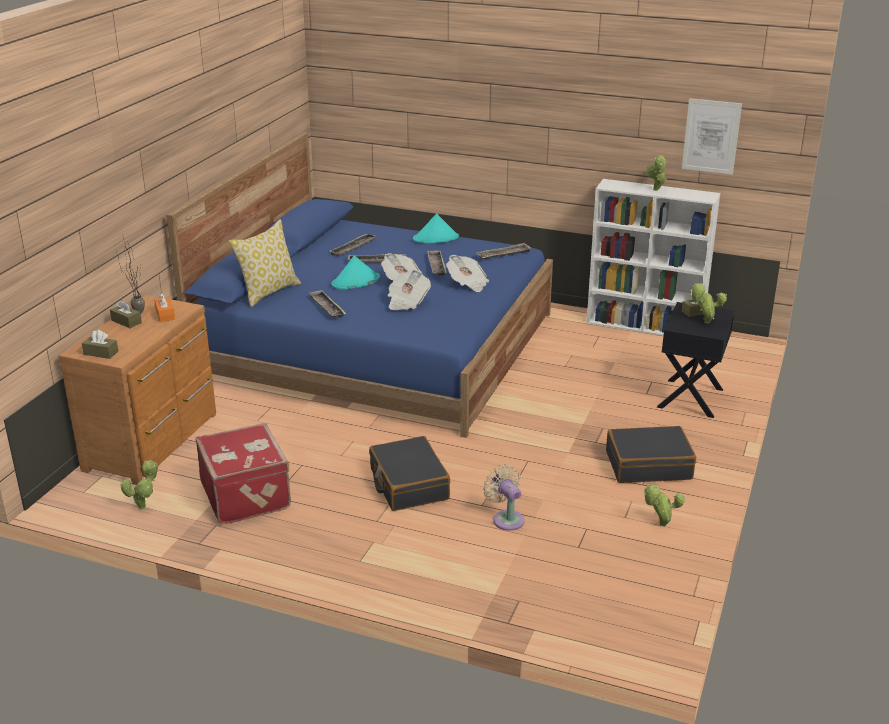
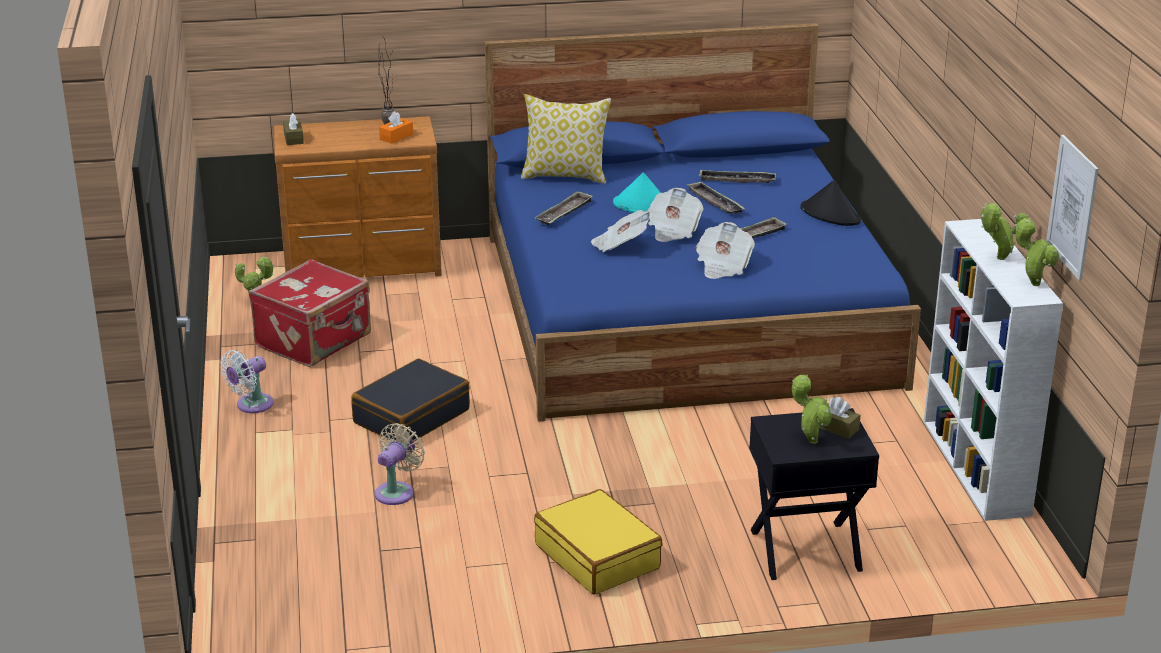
camera: 60 degrees right, 0 degrees up
brown tissue box [110,300,142,328] -> none
turquoise hat [413,213,459,243] -> black hat [800,180,861,226]
tray [476,243,531,260] -> none
black suitcase [606,426,696,483] -> yellow suitcase [534,489,663,595]
potted plant [644,484,685,526] -> potted plant moved to [1015,218,1059,286]
none -> white fan [221,350,273,413]

